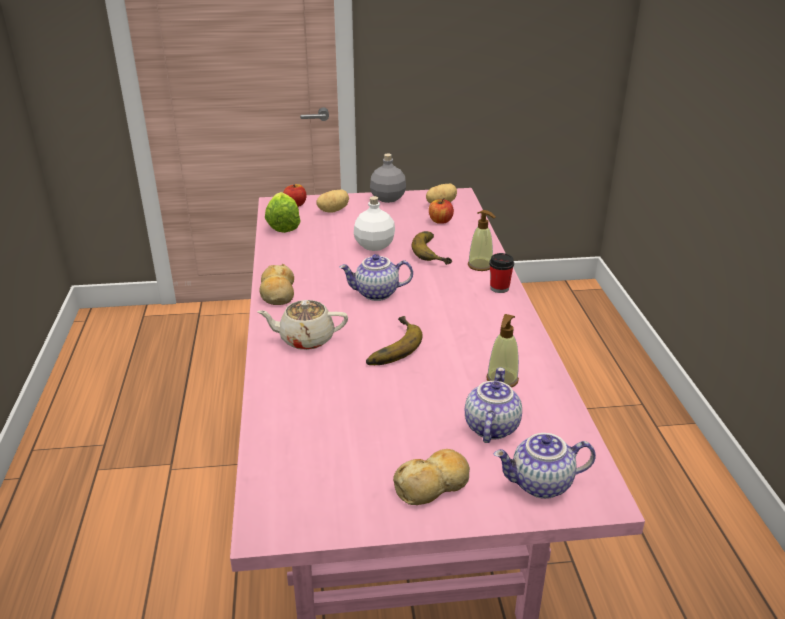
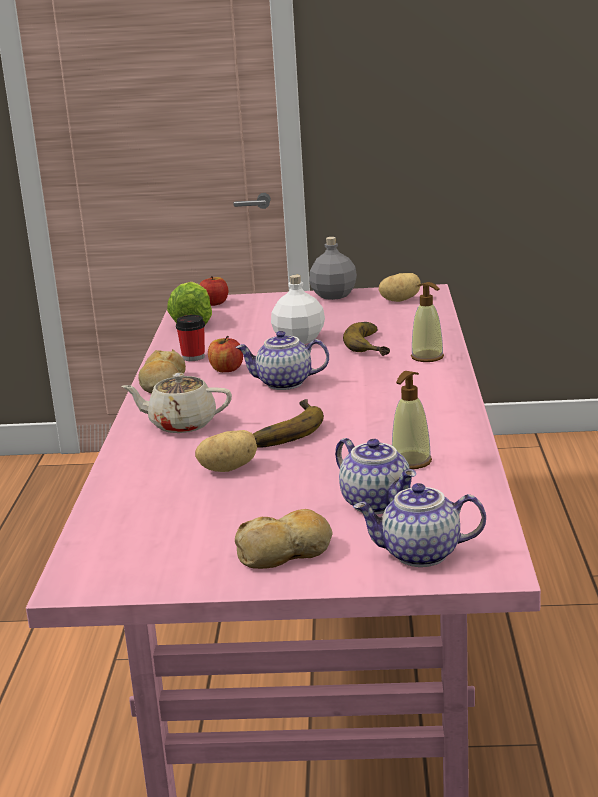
camera: 10 degrees right, 10 degrees down
potato [316,189,349,213] -> potato moved to [195,430,257,472]
apple [429,198,454,224] -> apple moved to [208,336,243,372]
teapot [465,367,522,443] -> teapot turned 120 degrees clockwise [335,438,416,514]
cup [489,253,514,293] -> cup moved to [176,315,205,361]

